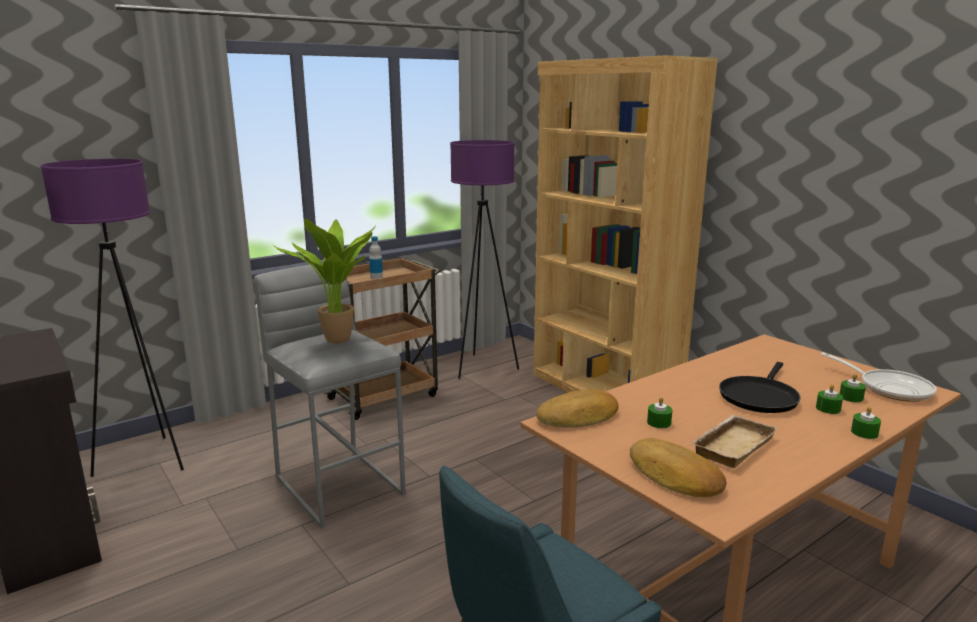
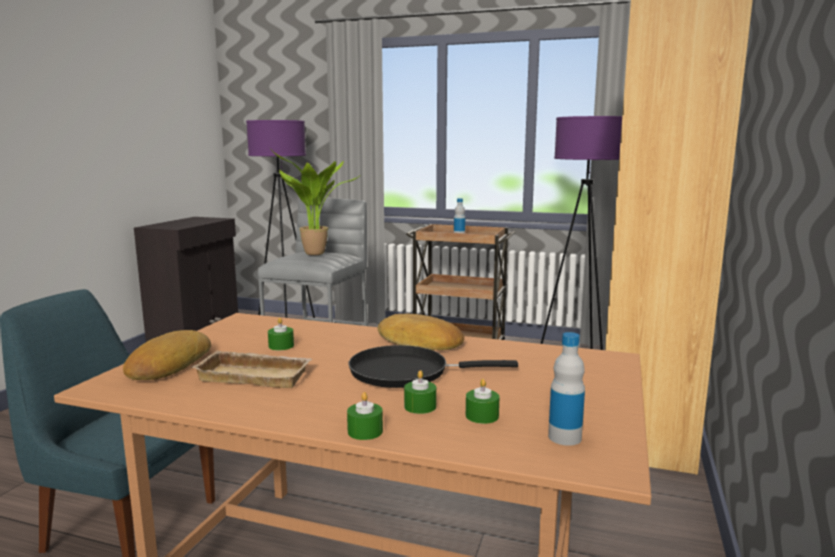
camera: 55 degrees right, 5 degrees down
bread [536,389,619,428] -> bread moved to [378,314,464,350]
frying pan [821,352,937,402] -> bottle [548,332,585,446]

